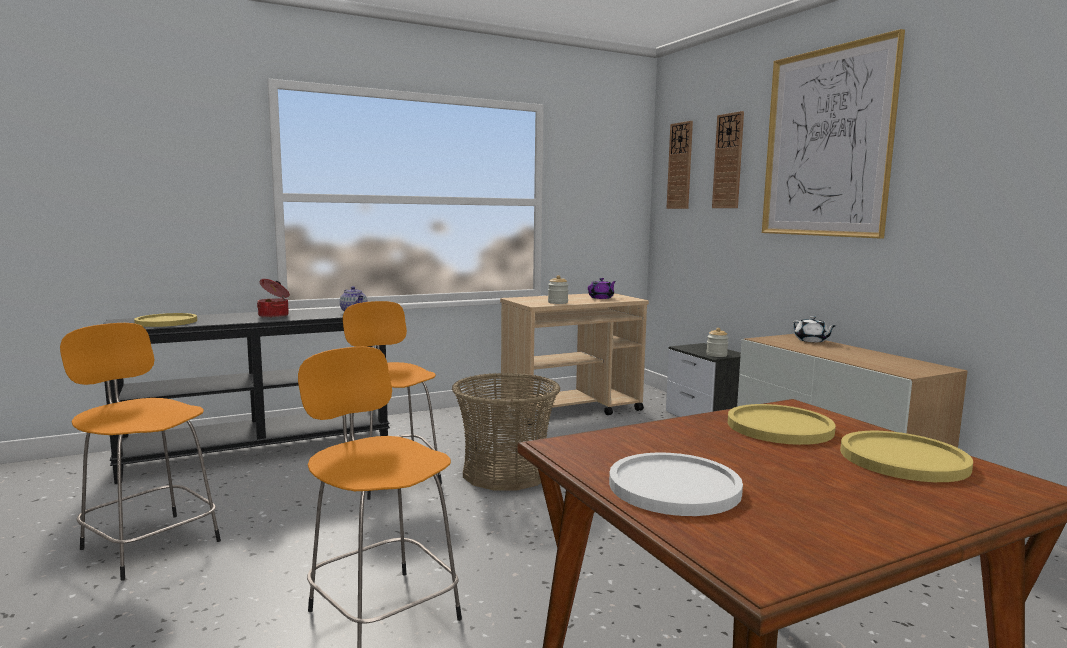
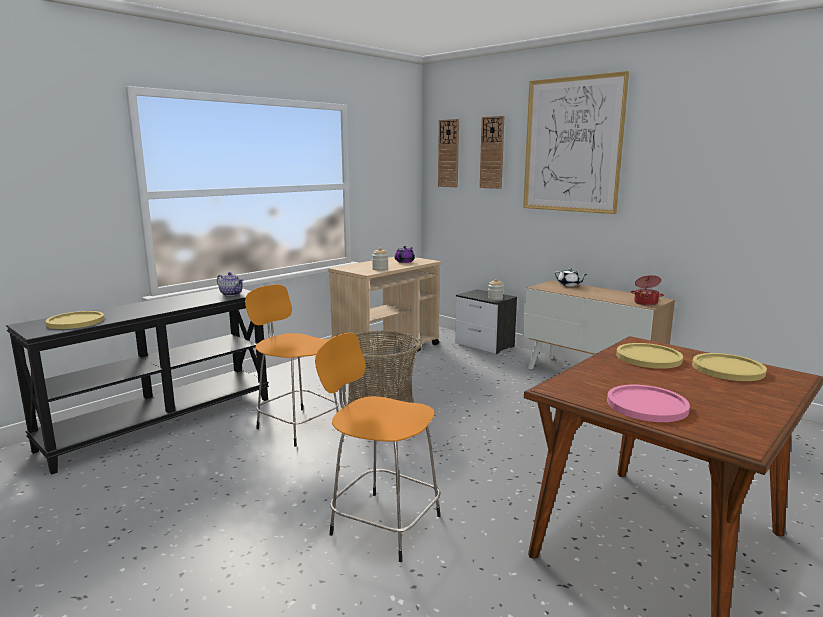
camera: 20 degrees left, 5 degrees up
orange stool [60,323,221,580] -> none
cooking pot [257,279,290,318] -> cooking pot moved to [630,275,664,306]
white plate [609,453,743,516] -> pink plate [607,385,690,422]

